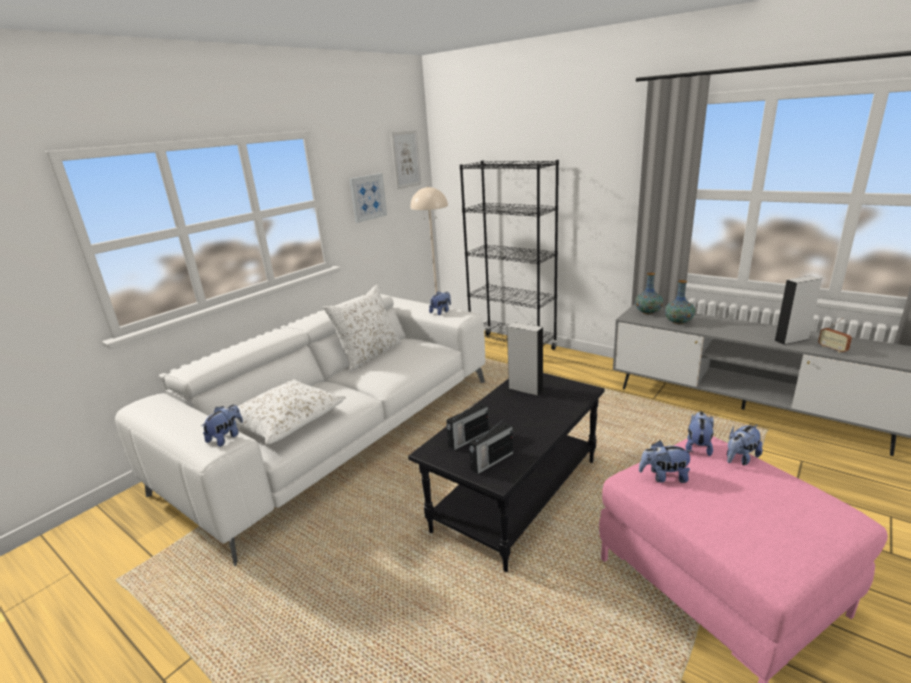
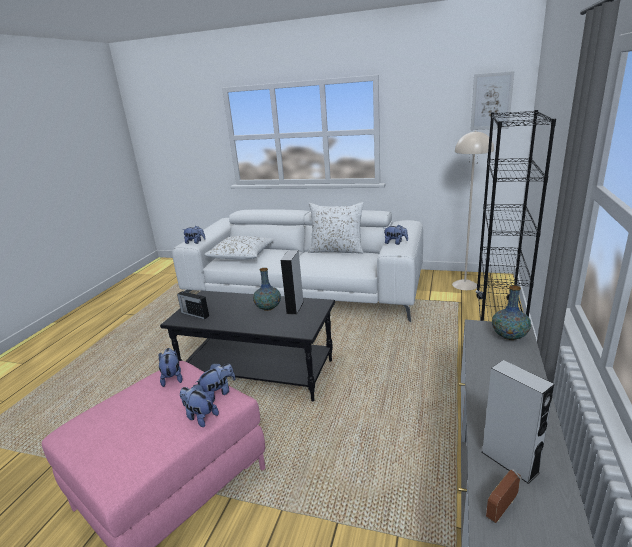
camera: 70 degrees right, 0 degrees up
picture [349,173,387,223] -> none
radio [446,400,489,450] -> none
vase [665,280,695,324] -> vase moved to [253,268,281,311]
plush toy [686,412,714,456] -> plush toy turned 45 degrees counterclockwise [195,363,235,402]

